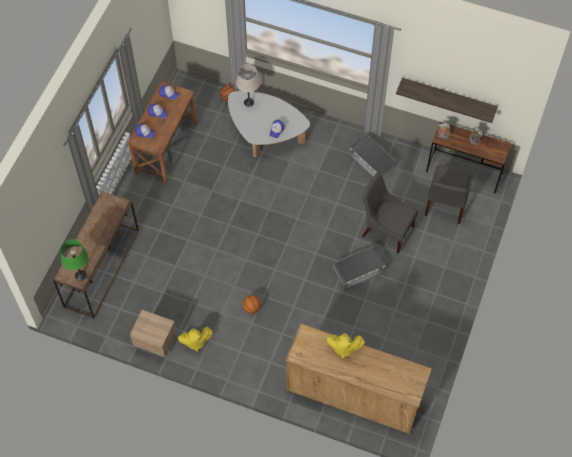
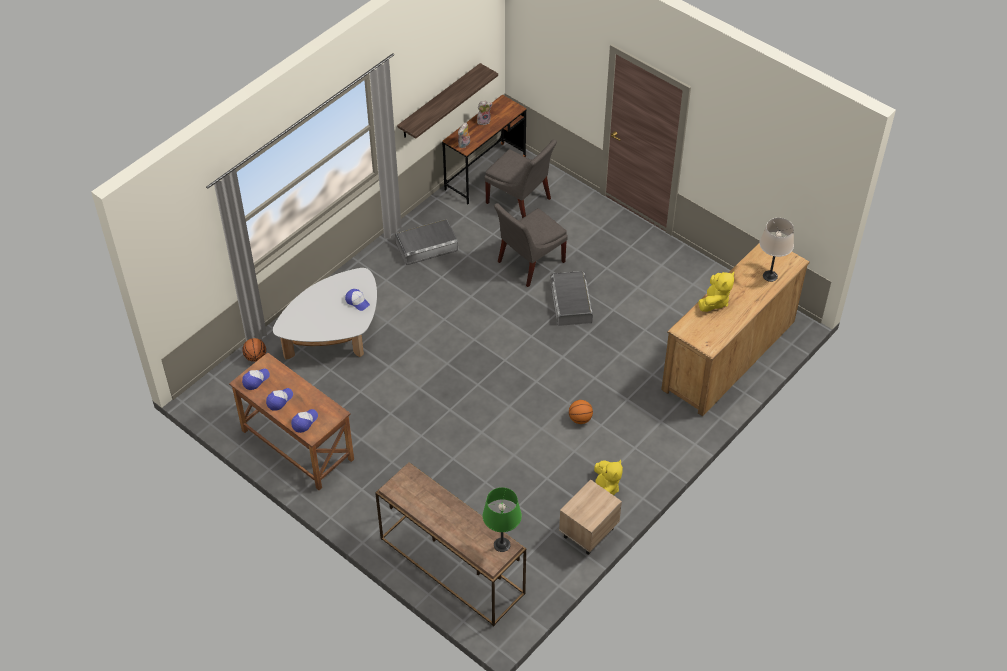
camera: 70 degrees left, 10 degrees down
beige table lamp [236,64,260,107] -> beige table lamp moved to [760,218,794,282]

